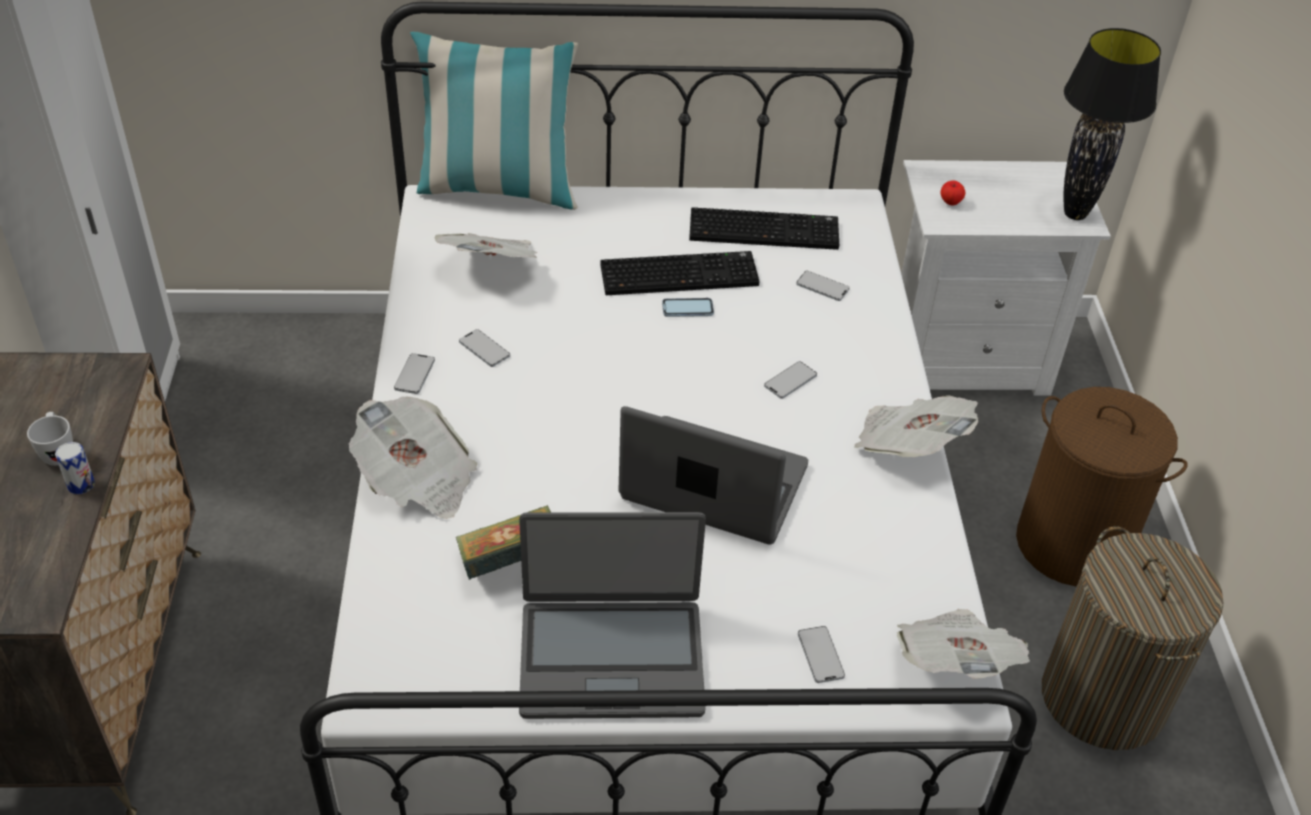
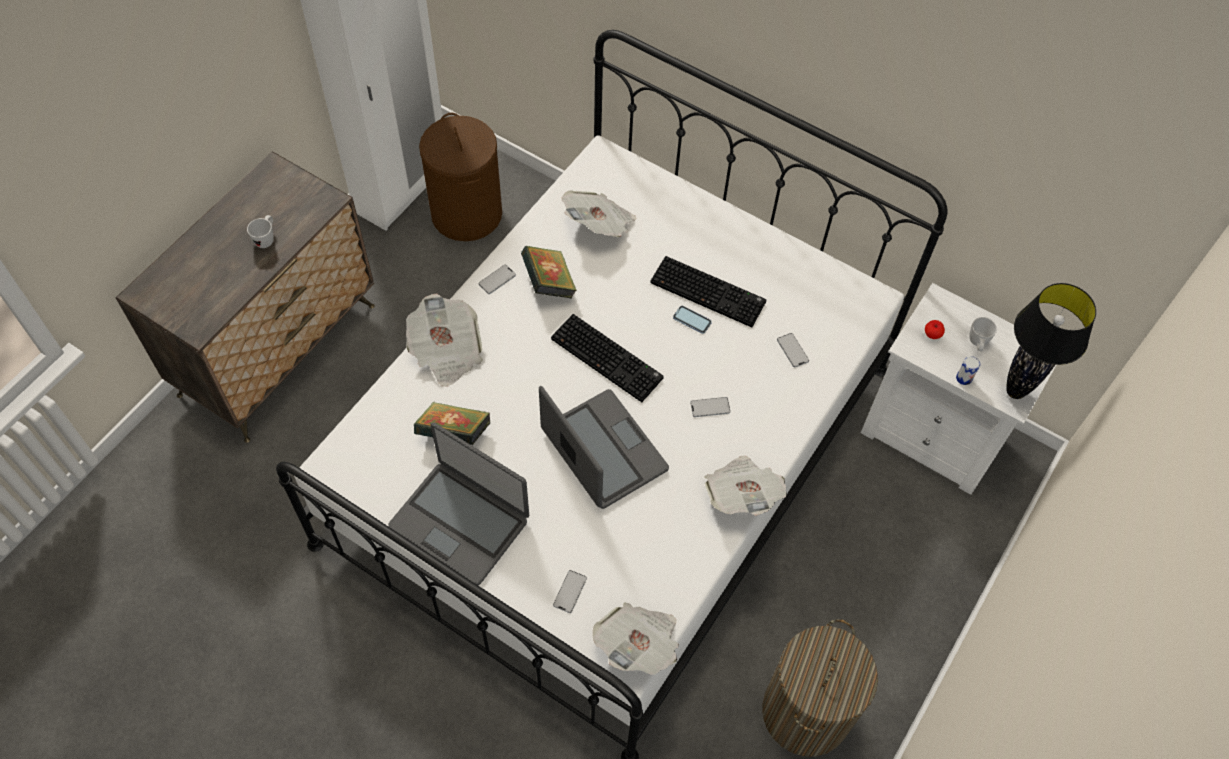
camera: 35 degrees right, 15 degrees up
can [55,442,95,494] -> can moved to [956,356,980,385]
pillow [410,32,579,210] -> none
phone [459,329,510,367] -> book [521,246,577,299]
keyboard [689,207,839,250] -> keyboard moved to [551,314,664,402]
brown laundry basket [1016,387,1188,587] -> brown laundry basket moved to [419,113,502,241]
none -> white mug [969,317,997,351]

